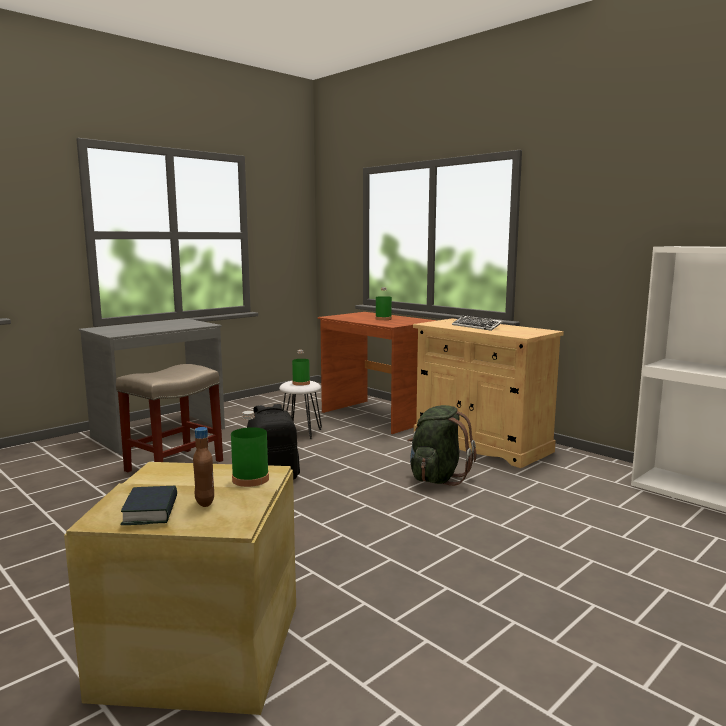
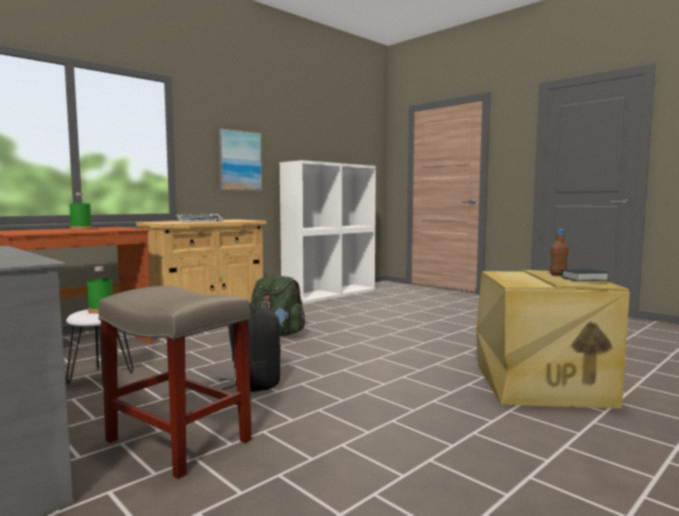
camera: 90 degrees left, 5 degrees down
green bottle [231,411,269,487] -> none
none -> picture [218,129,262,191]

